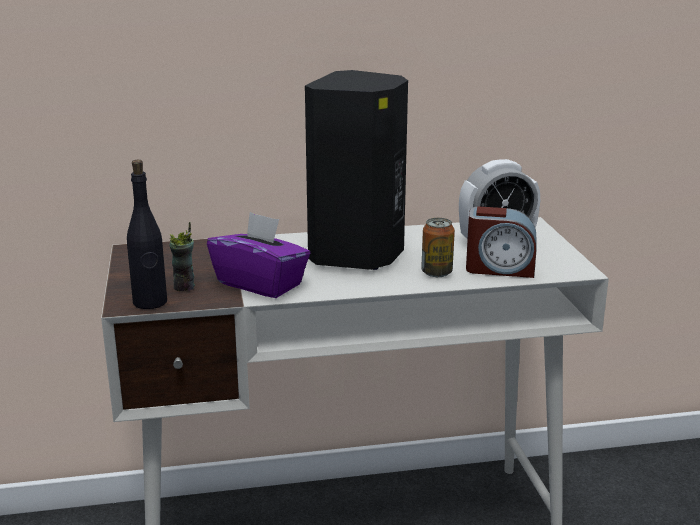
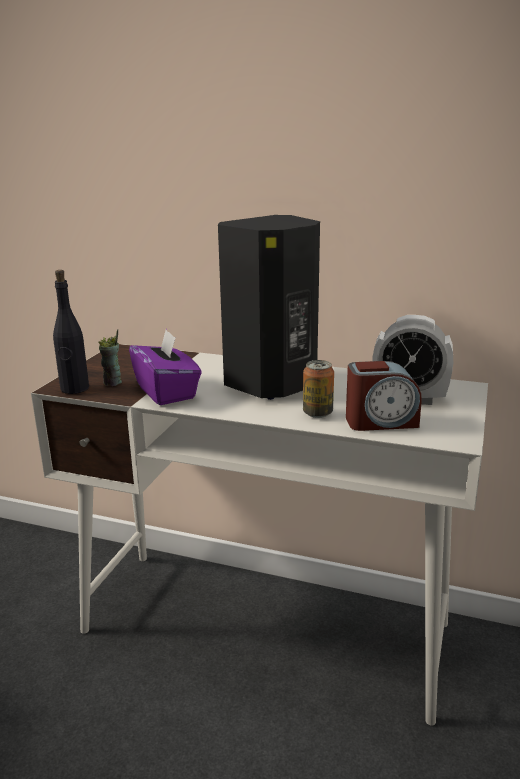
camera: 30 degrees right, 0 degrees up
alarm clock [466,206,536,278] -> alarm clock turned 45 degrees counterclockwise [346,361,422,431]

